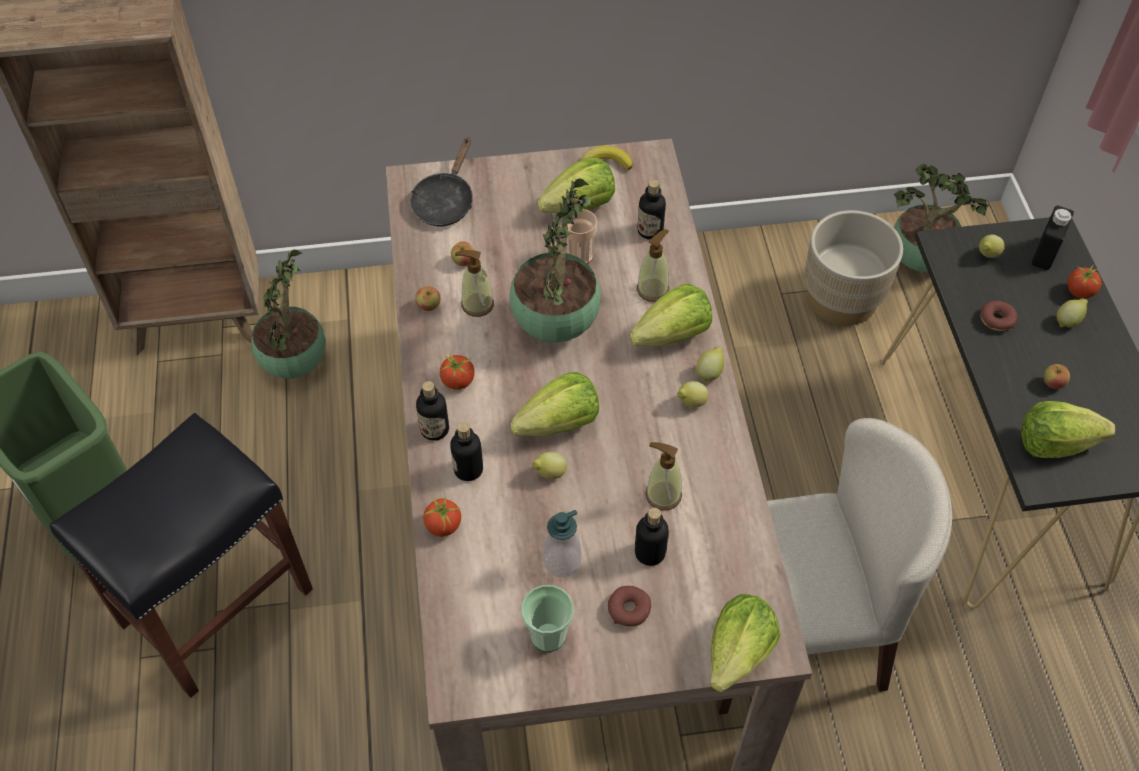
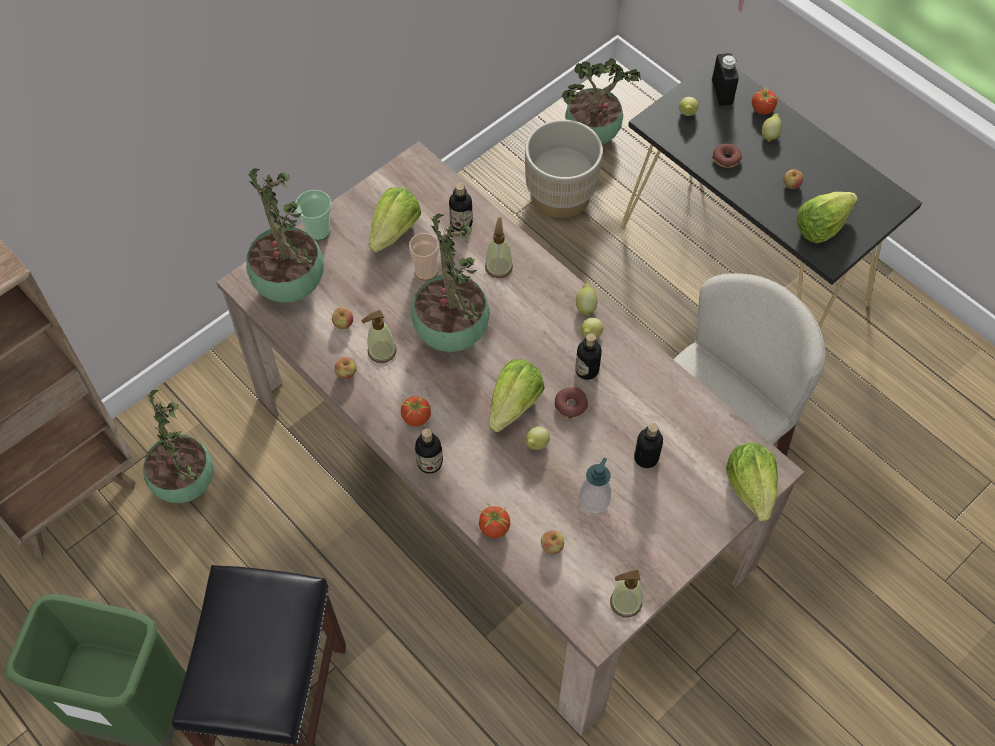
camera: 35 degrees left, 5 degrees up
black frying pan [410,137,473,226] -> potted plant [246,168,324,303]
bottle [450,422,483,481] -> bottle moved to [575,333,602,380]
cup [521,585,574,652] -> cup moved to [295,190,332,241]
banana [581,146,633,170] -> none
donut [608,586,651,627] -> donut moved to [555,387,588,419]
lettuce [630,284,712,346] -> none
soap dispenser [645,442,682,511] -> soap dispenser moved to [610,570,643,618]
none -> apple [541,530,564,555]

